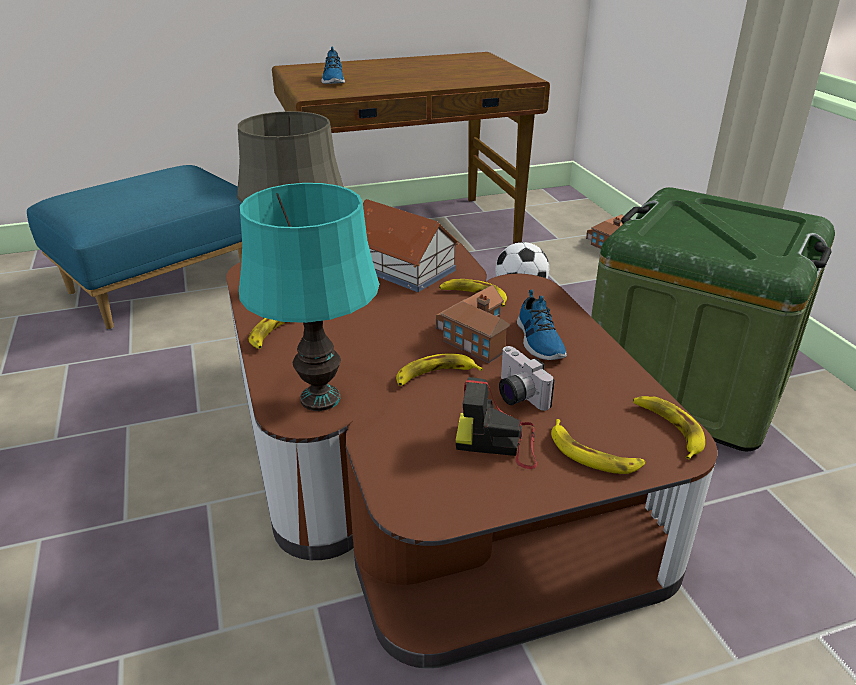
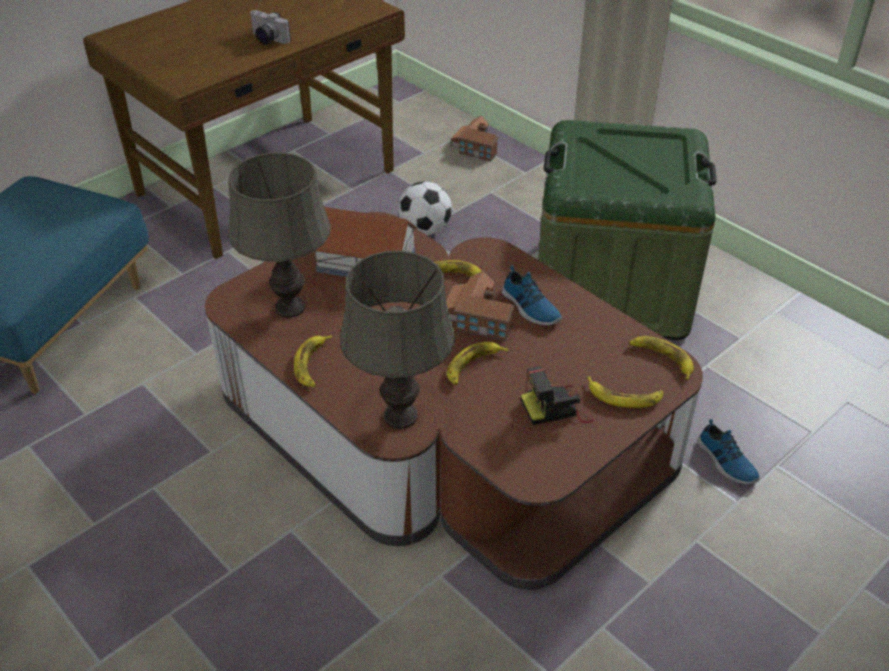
camera: 25 degrees left, 10 degrees up
turquoise table lamp [239,183,379,411] -> grey table lamp [340,251,455,429]
shoe [321,47,345,84] -> shoe moved to [697,419,760,485]
camera [499,346,555,411] -> camera moved to [250,10,291,45]

